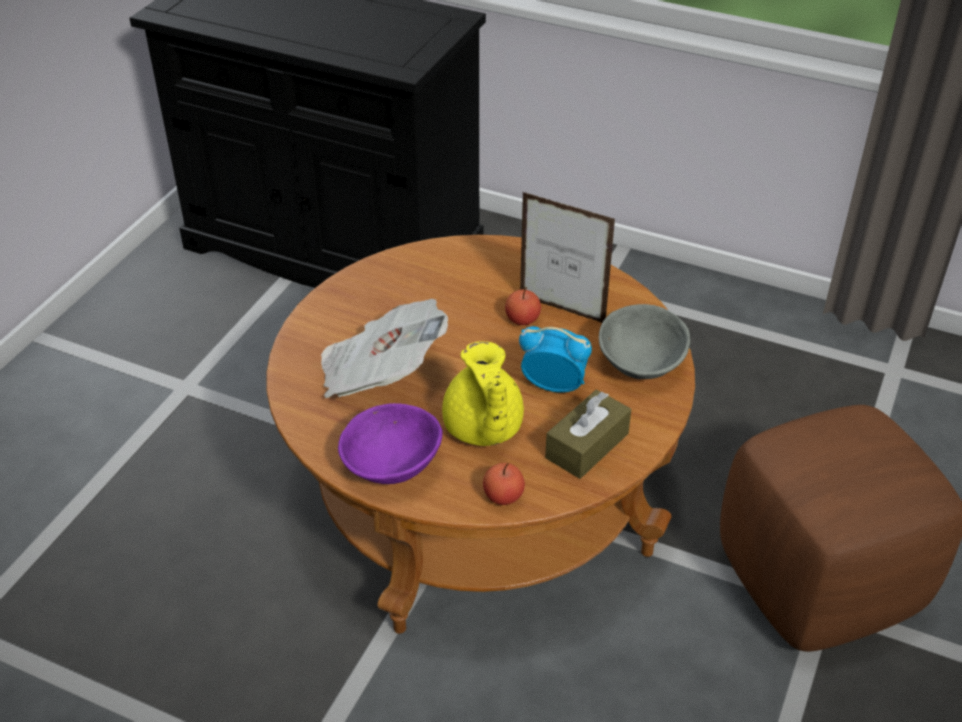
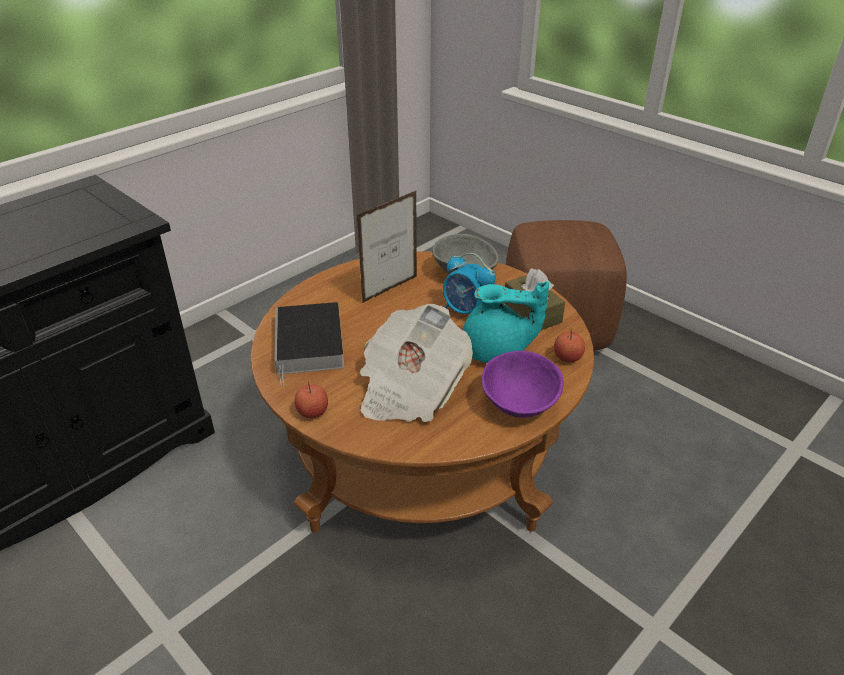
camera: 70 degrees left, 5 degrees down
yellow teapot [442,341,524,446] -> turquoise teapot [463,281,549,363]
apple [505,287,541,325] -> apple moved to [295,382,328,418]
alarm clock [519,326,592,393] -> alarm clock turned 90 degrees counterclockwise [443,253,496,314]
none -> book [275,302,344,386]

